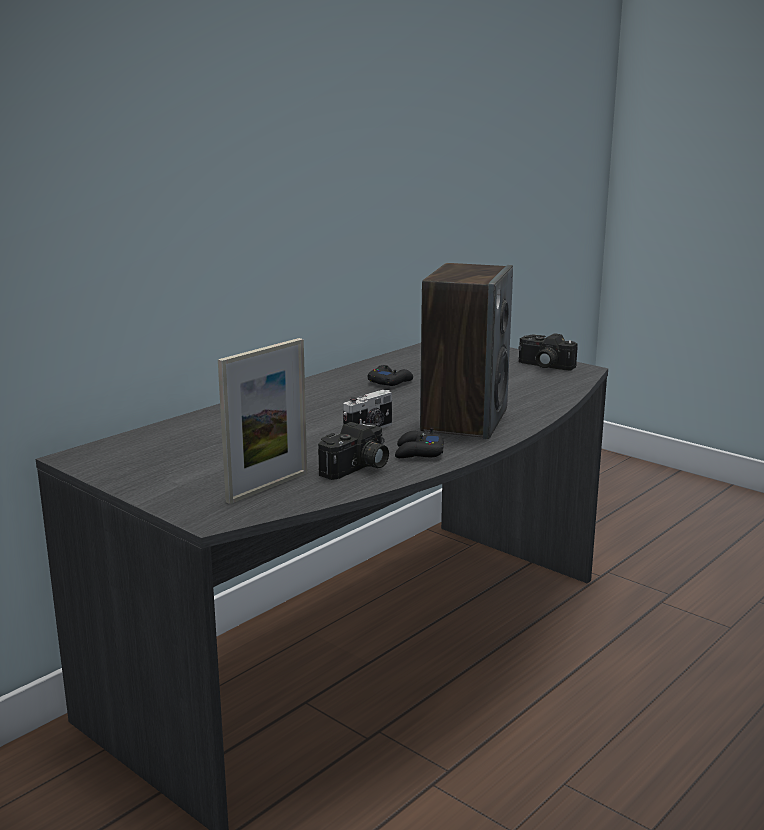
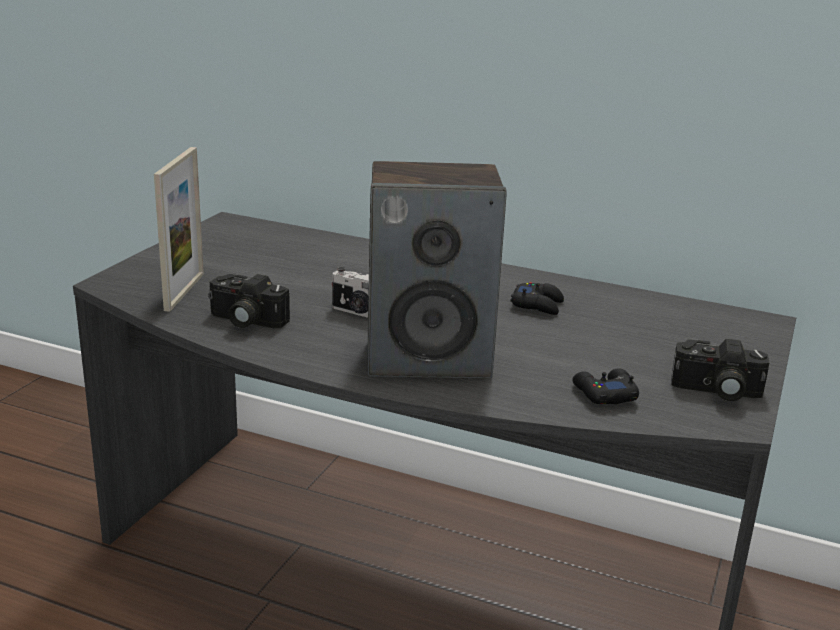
camera: 70 degrees right, 5 degrees up
picture frame [218,338,307,504] -> picture frame turned 105 degrees counterclockwise [154,147,204,312]
black game controller [395,428,444,458] -> black game controller moved to [573,368,639,404]
camera [519,333,578,370] -> camera turned 90 degrees counterclockwise [671,339,769,401]

